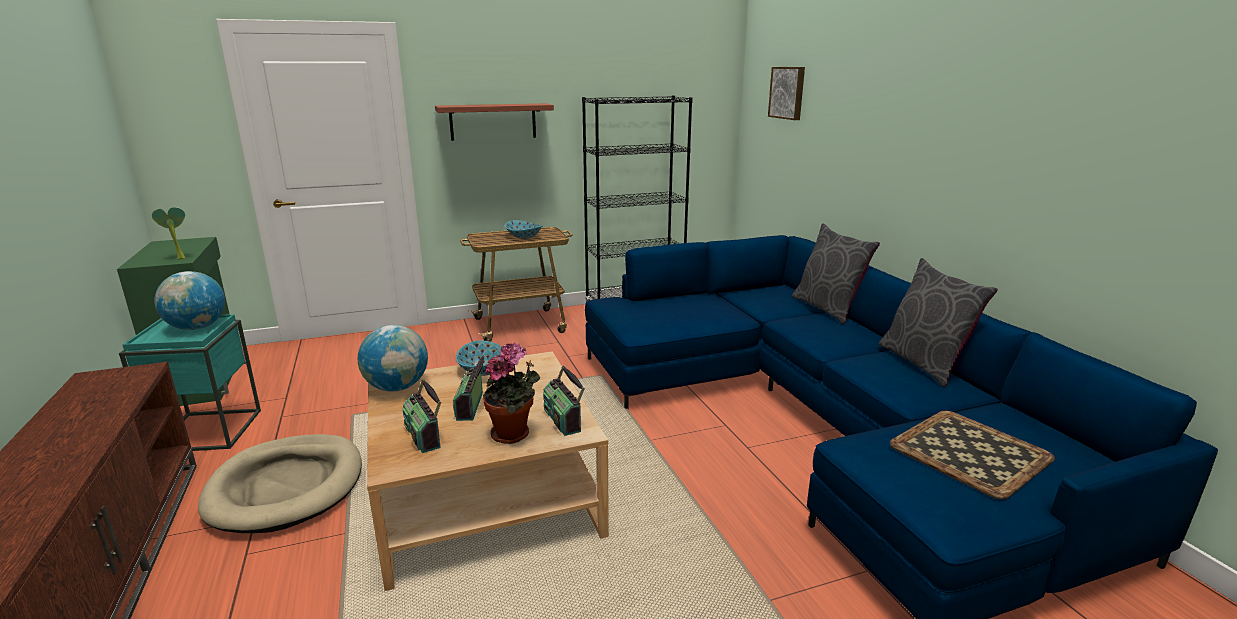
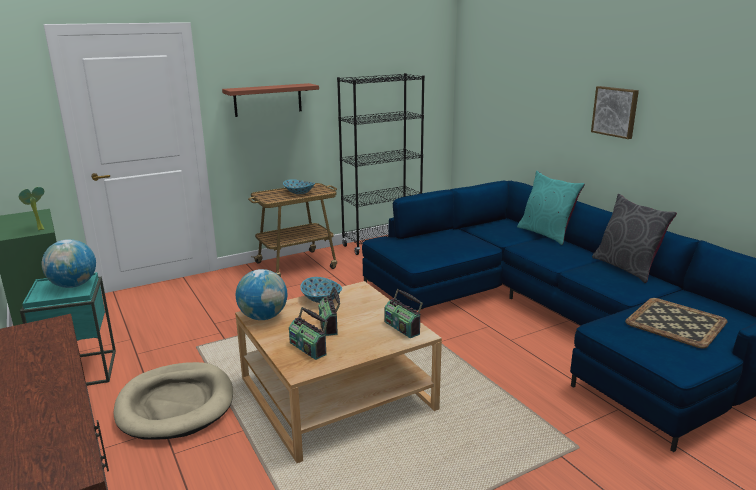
camera: 10 degrees left, 0 degrees up
potted plant [483,342,540,444] -> none
picture [768,67,805,120] -> picture moved to [591,86,639,139]
grey pillow [792,223,880,324] -> turquoise pillow [517,171,585,245]

